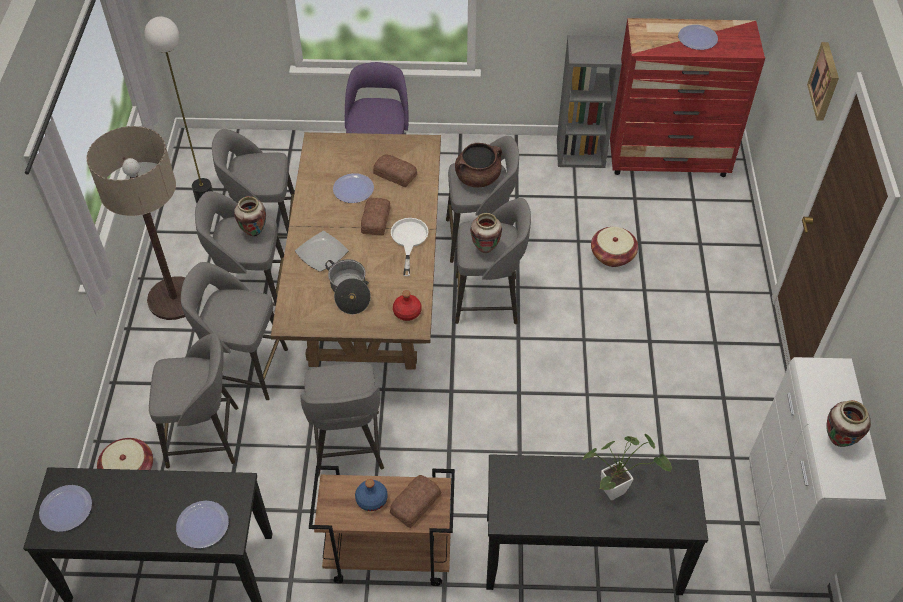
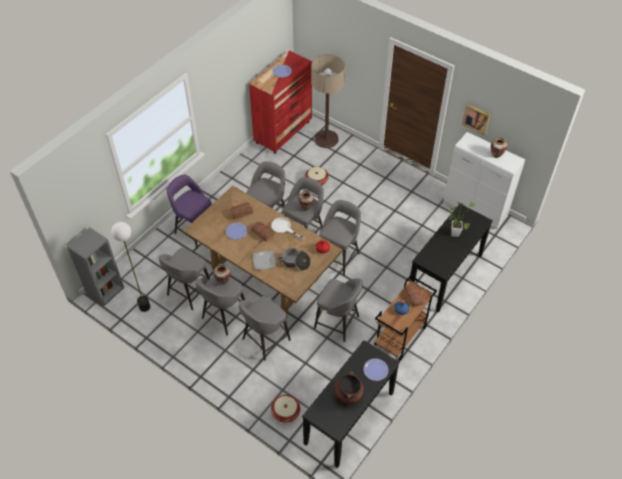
camera: 55 degrees left, 0 degrees up
plate [39,485,92,532] -> none
floor lamp [87,126,201,320] -> floor lamp moved to [311,54,345,148]
grey stool [149,333,238,468] -> grey stool moved to [319,200,361,276]
brown cooking pot [455,143,502,187] -> brown cooking pot moved to [334,371,364,404]
grey bookcase [557,35,622,168] -> grey bookcase moved to [67,227,124,307]
picture [807,42,839,120] -> picture moved to [462,104,490,135]

